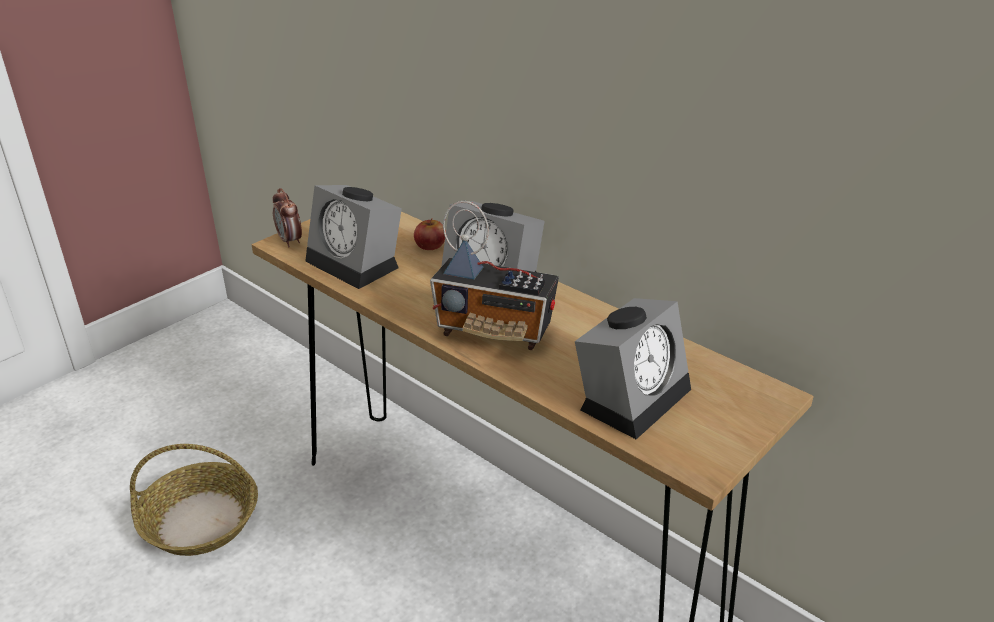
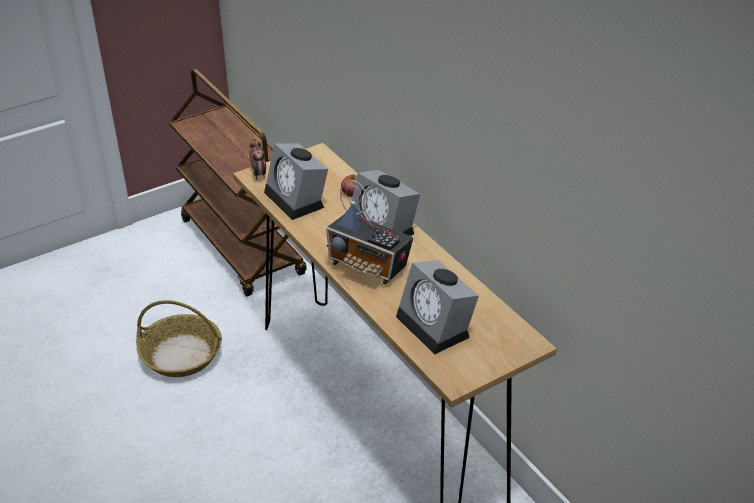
camera: 15 degrees right, 5 degrees up
alarm clock [575,298,691,439] -> alarm clock turned 90 degrees clockwise [396,260,479,354]
none -> brown cart [169,69,306,297]

